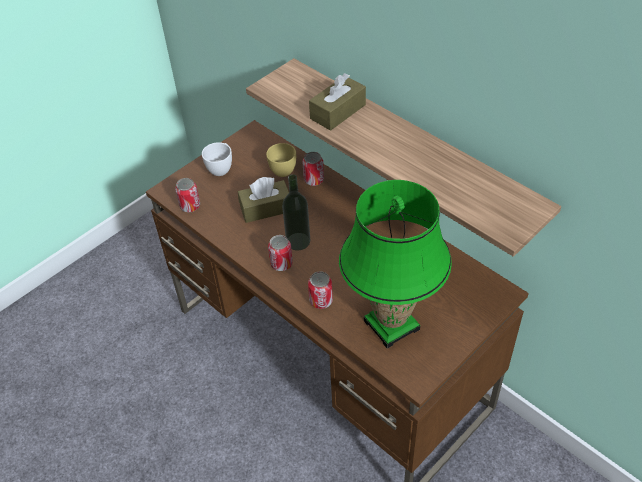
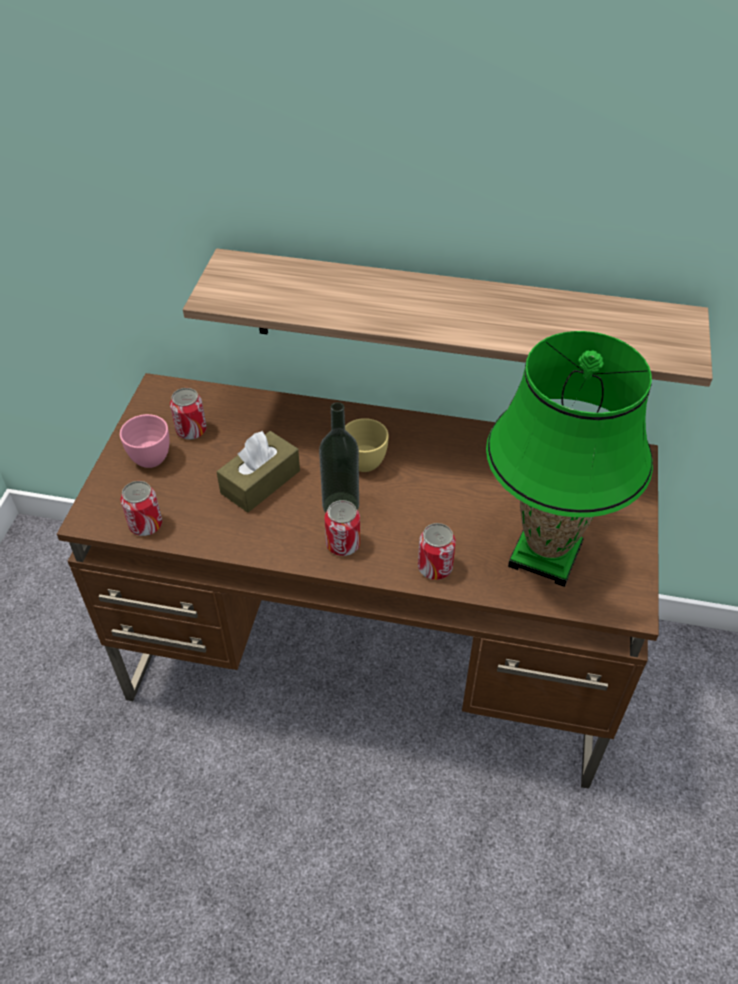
camera: 35 degrees left, 0 degrees up
white cup [202,142,232,176] -> pink cup [120,414,169,468]
yellow cup [266,143,296,177] -> yellow cup moved to [345,418,389,472]
can [302,152,324,186] -> can moved to [170,388,207,440]
brown tissue box [309,73,366,131] -> none

